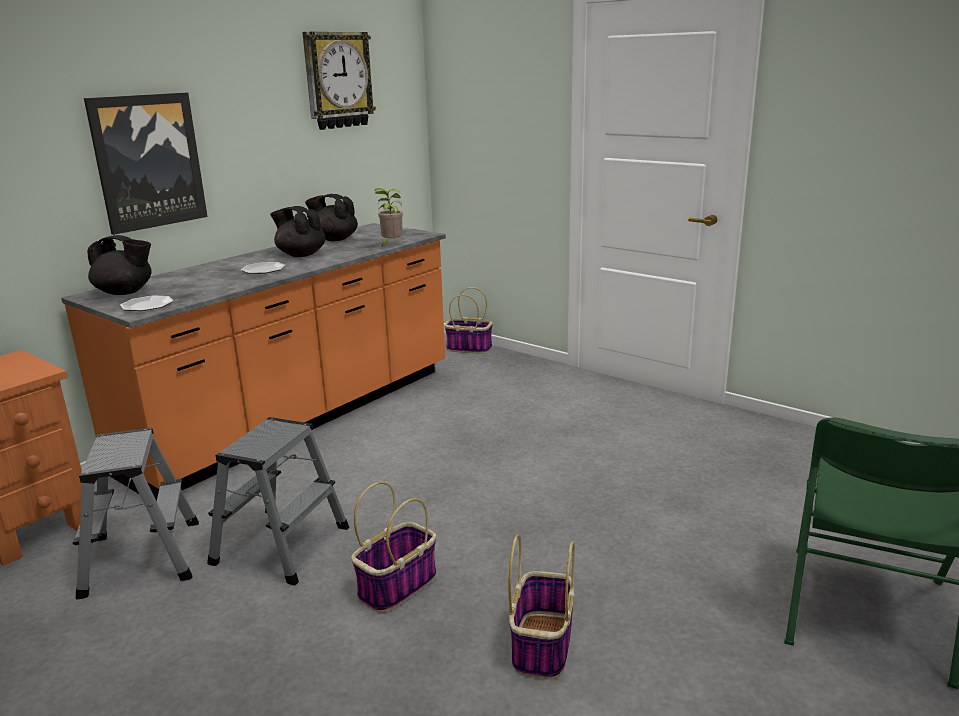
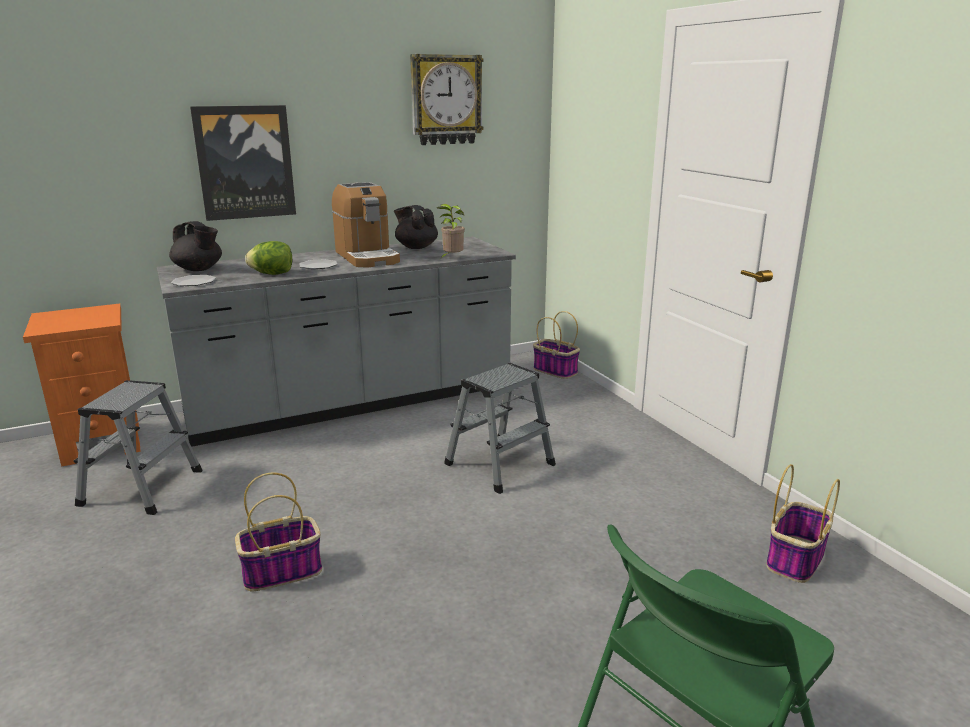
camera: 25 degrees right, 0 degrees up
orange counter [61,223,446,501] -> grey counter [157,237,516,447]
grey step ladder [207,417,349,585] -> grey step ladder moved to [444,363,556,494]
black teapot [270,206,325,257] -> coffee machine [332,182,400,268]
basket [508,534,575,680] -> basket moved to [767,464,840,583]
none -> lettuce [245,241,292,275]

